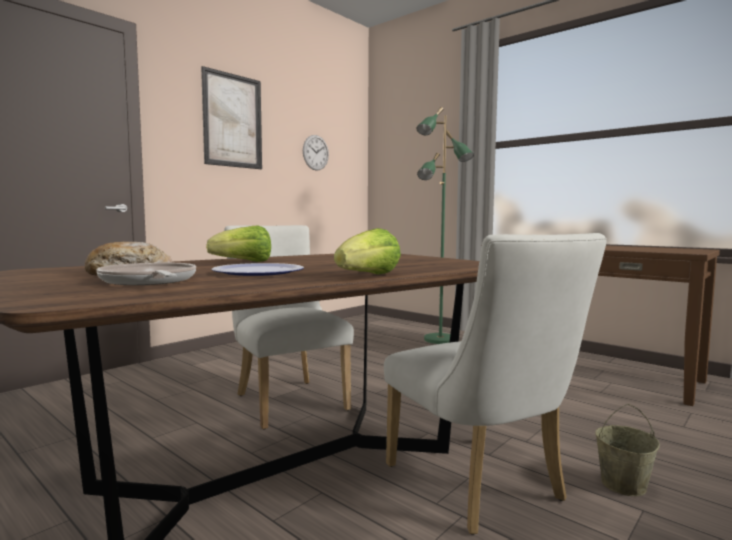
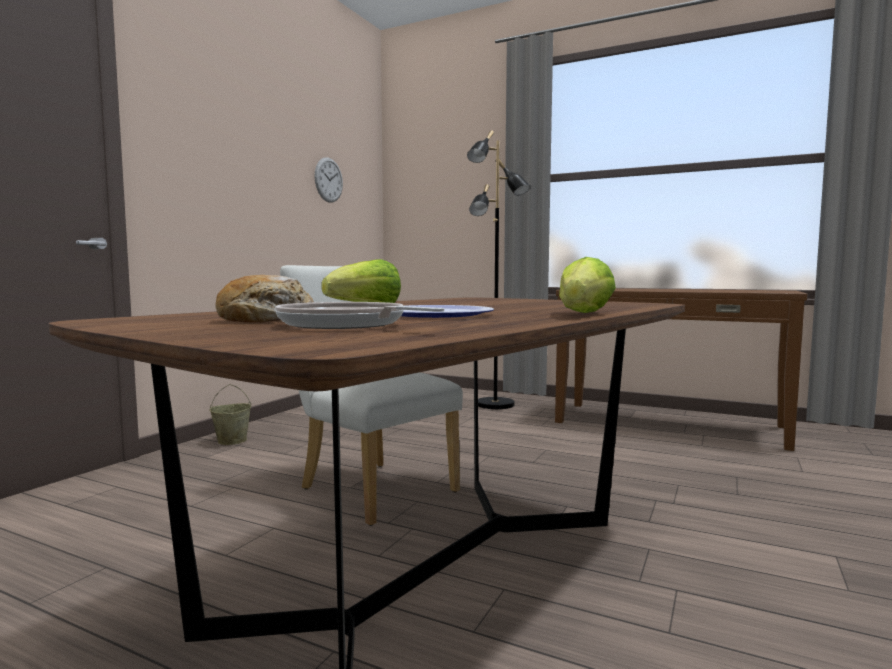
camera: 15 degrees left, 0 degrees up
picture [201,66,262,169] -> none
white chair [384,233,607,535] -> none
green floor lamp [417,107,474,344] -> black floor lamp [467,130,531,409]
beige bucket [595,404,660,496] -> beige bucket moved to [210,384,251,445]

